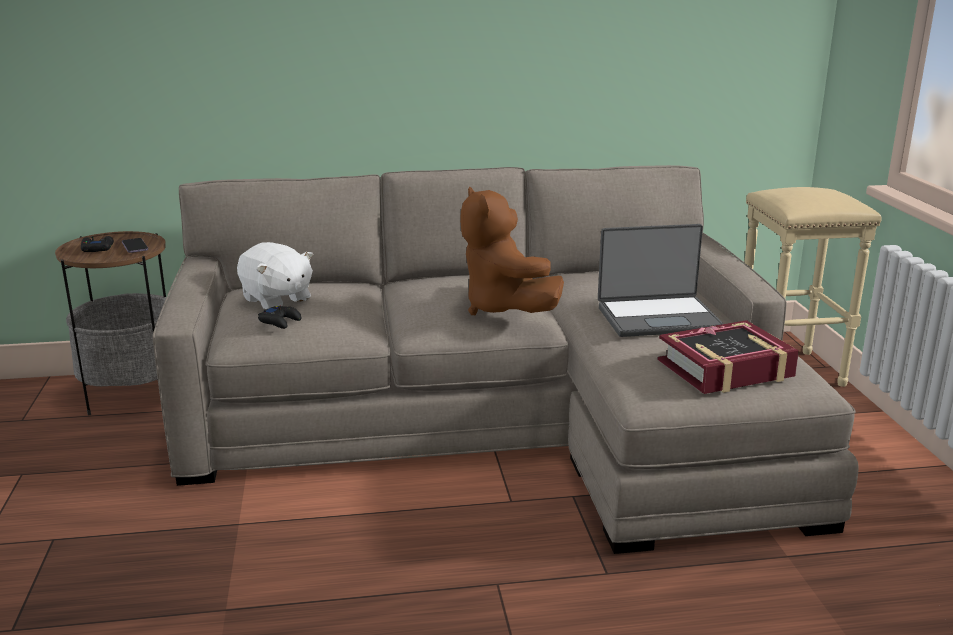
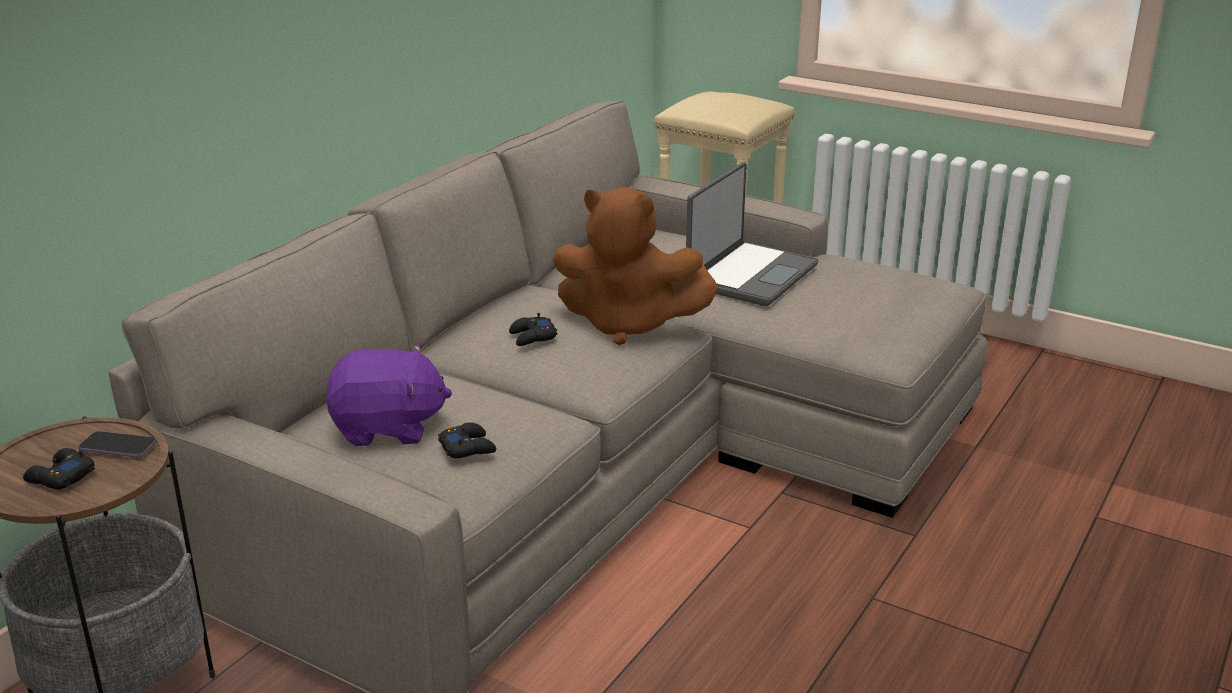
camera: 50 degrees left, 5 degrees up
white plush toy [237,242,313,309] -> purple plush toy [325,344,452,446]
book [657,320,799,394] -> none
none -> black game controller [509,313,557,346]

